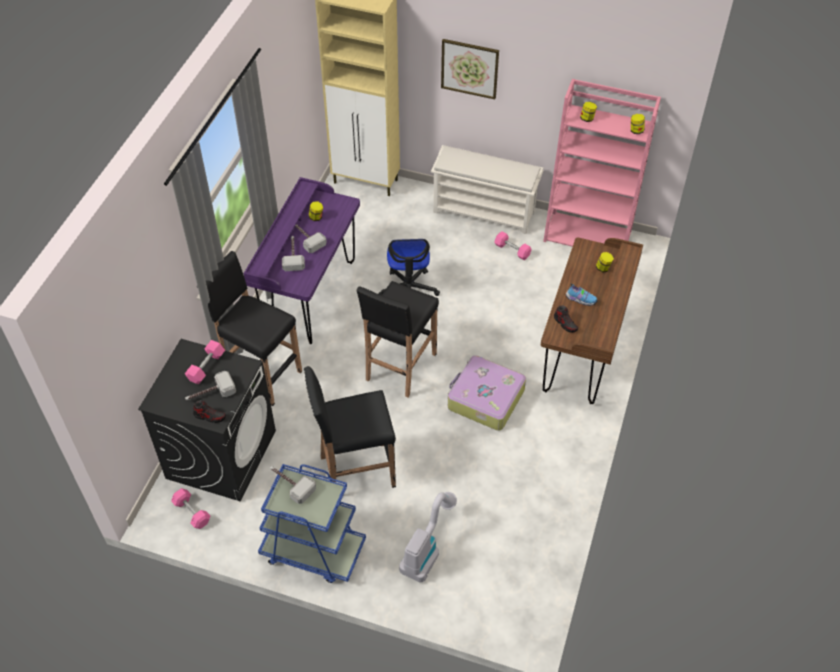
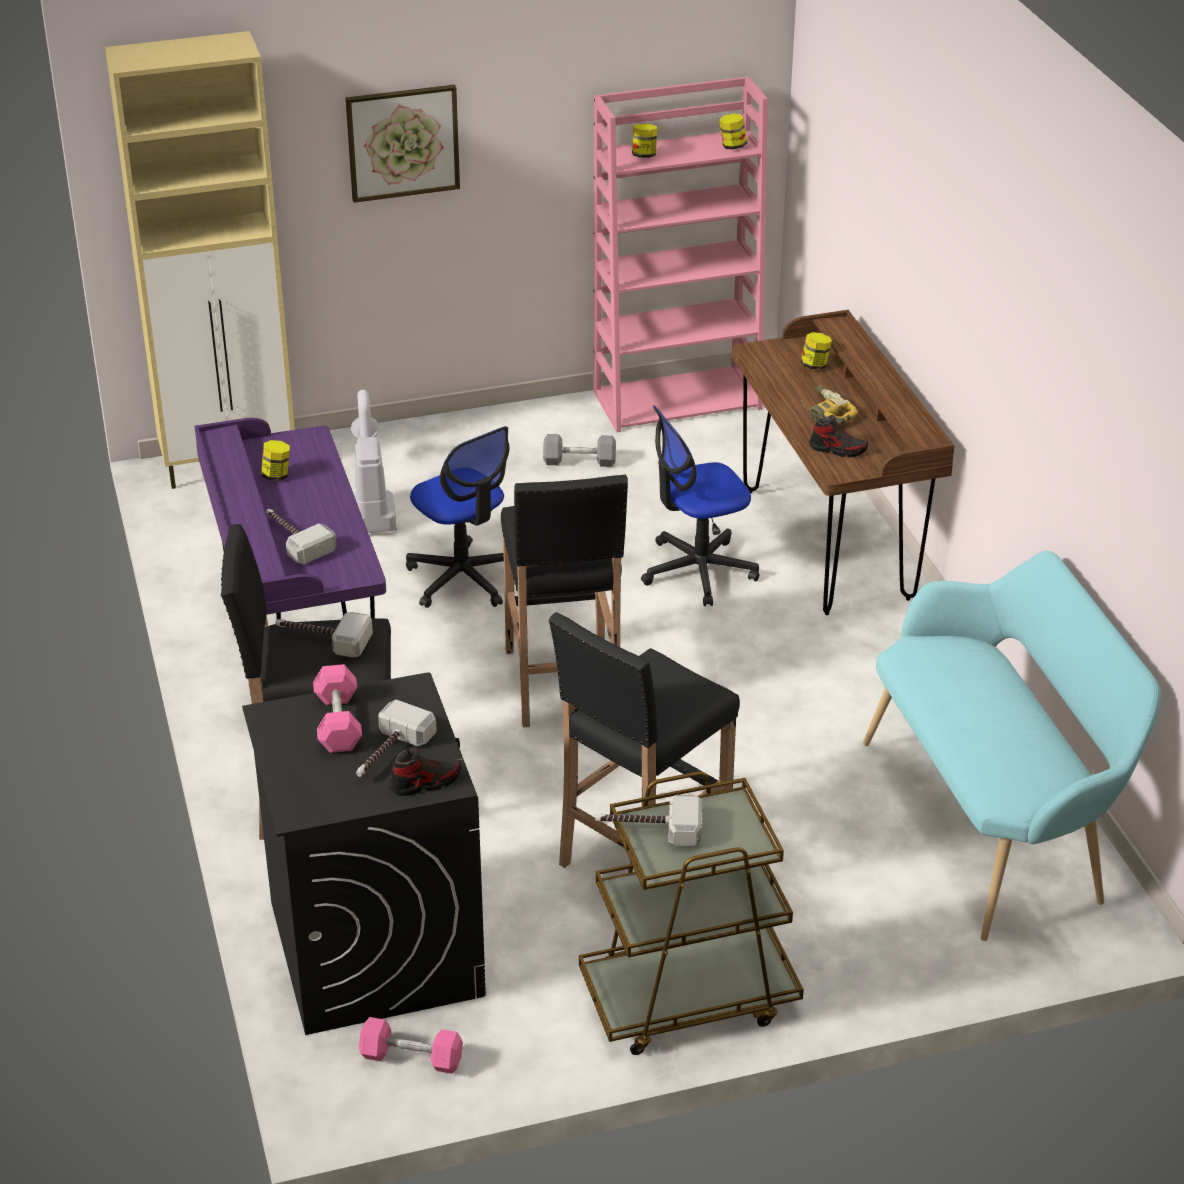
camera: 35 degrees left, 15 degrees down
blue cart [258,464,366,583] -> brown cart [579,771,804,1055]
hammer [295,224,327,253] -> hammer moved to [275,612,373,657]
vacuum cleaner [399,492,457,582] -> vacuum cleaner moved to [351,389,397,533]
white shoe rack [431,145,543,234] -> none
suitcase [448,355,526,431] -> none
pink dumbbell [495,231,531,260] -> grey dumbbell [543,434,616,467]
shoe [566,283,598,306] -> power drill [801,385,858,425]
none -> office chair [641,405,759,606]
none -> turquoise bench [863,551,1161,941]

